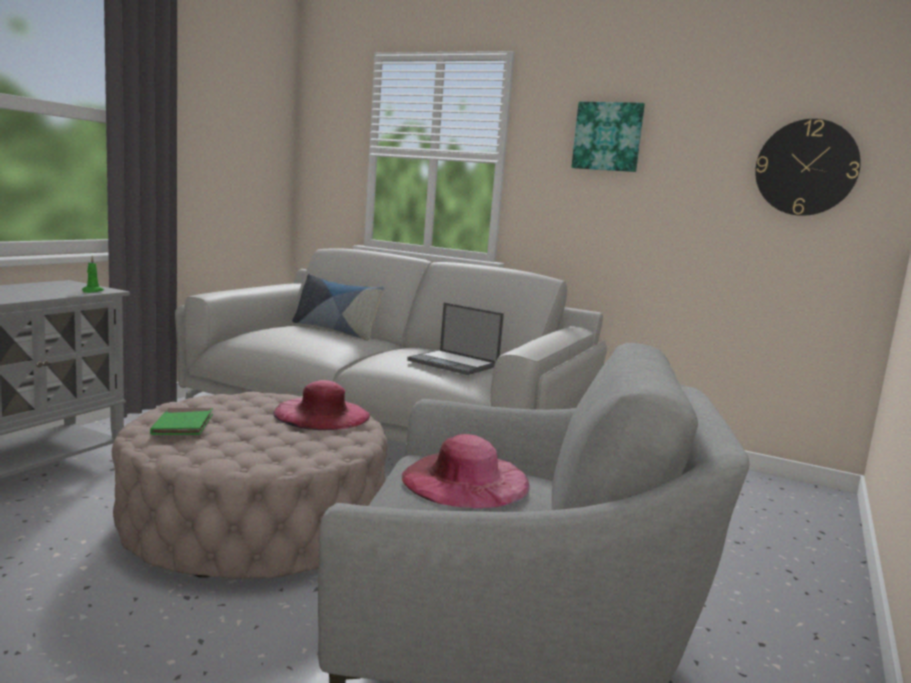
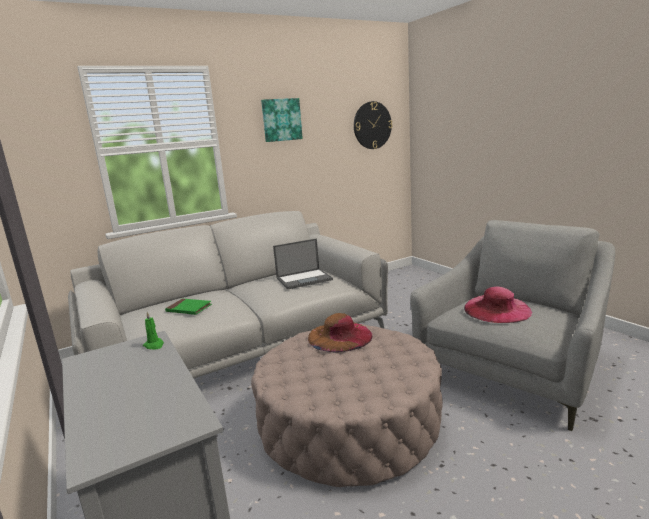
camera: 55 degrees left, 5 degrees up
green book [150,408,213,435] -> green book moved to [165,299,212,315]
pink hat [273,380,370,430] -> brown hat [308,313,372,353]
pillow [292,274,384,341] -> none

